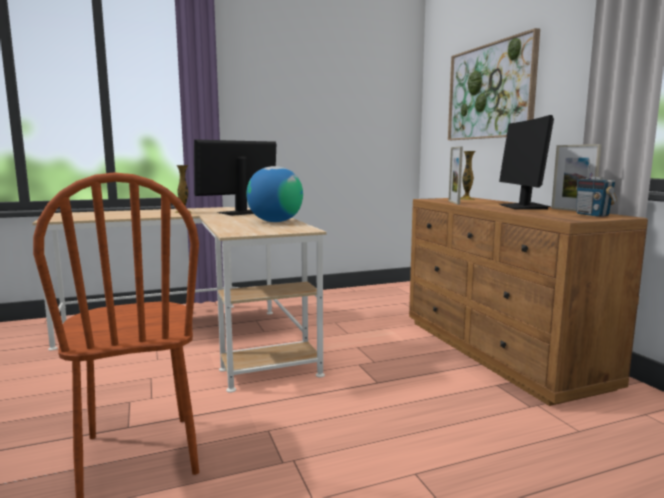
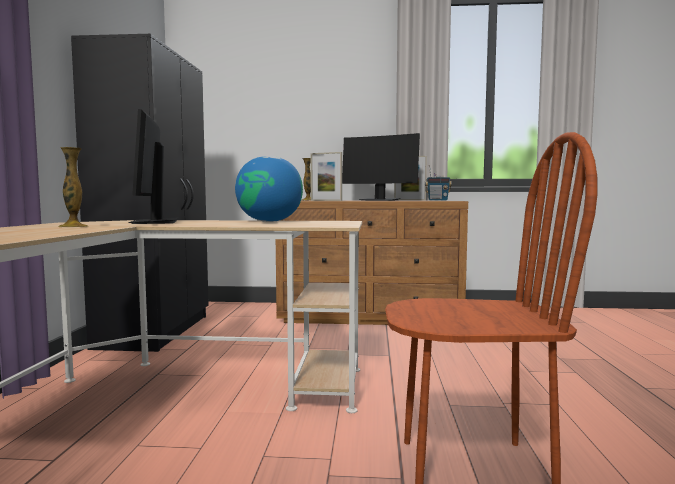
camera: 65 degrees left, 5 degrees down
picture [448,28,540,140] -> none
none -> black wardrobe [71,34,209,352]

